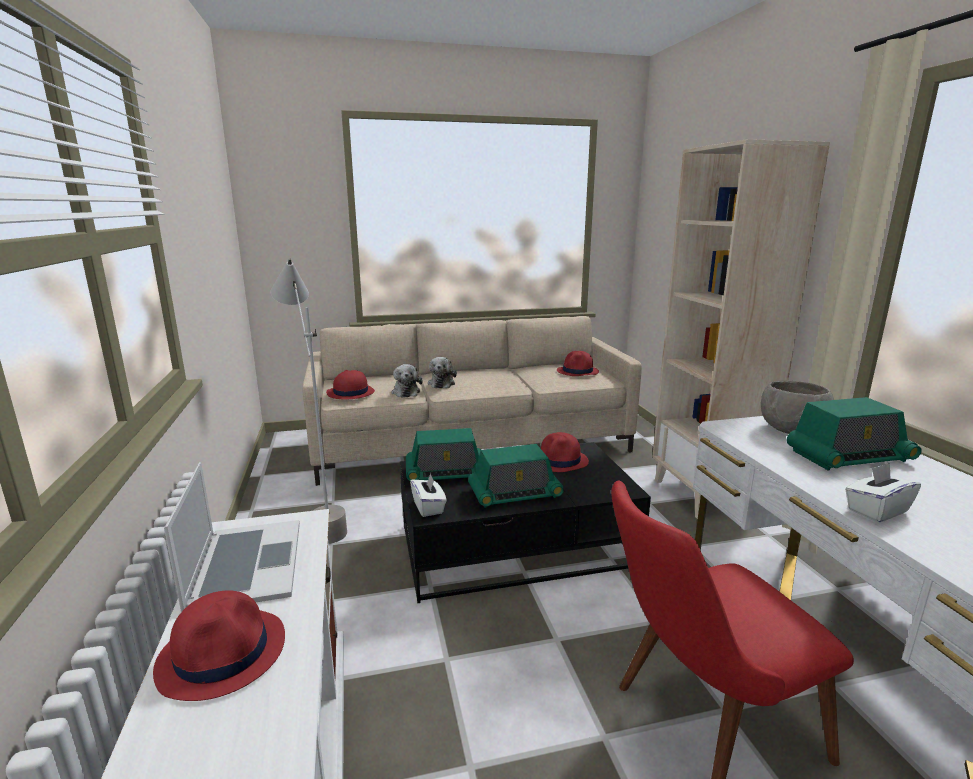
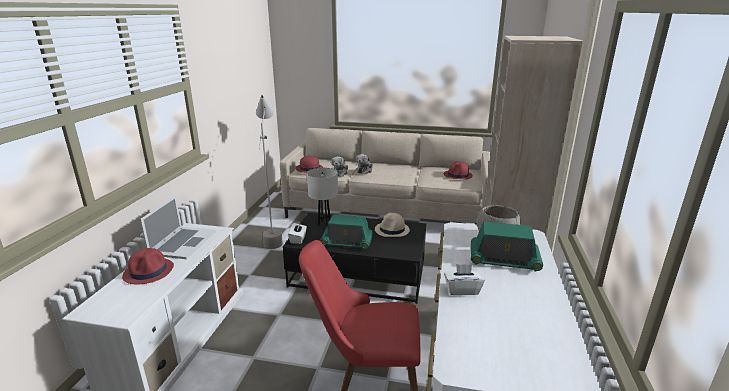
camera: 25 degrees right, 5 degrees up
radio [406,428,481,481] -> white table lamp [307,168,338,227]
red hat [541,432,589,472] -> beige hat [375,213,410,237]

